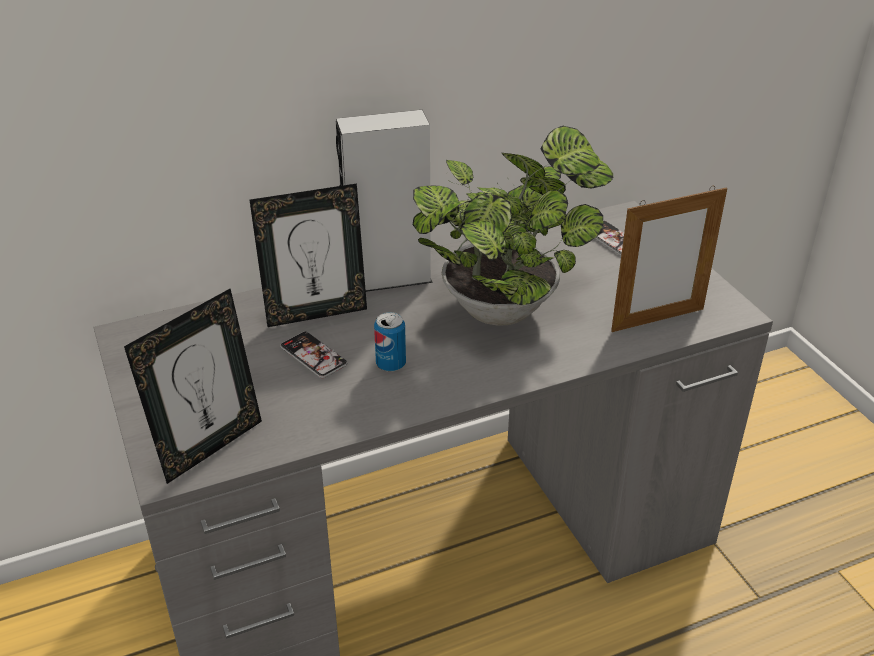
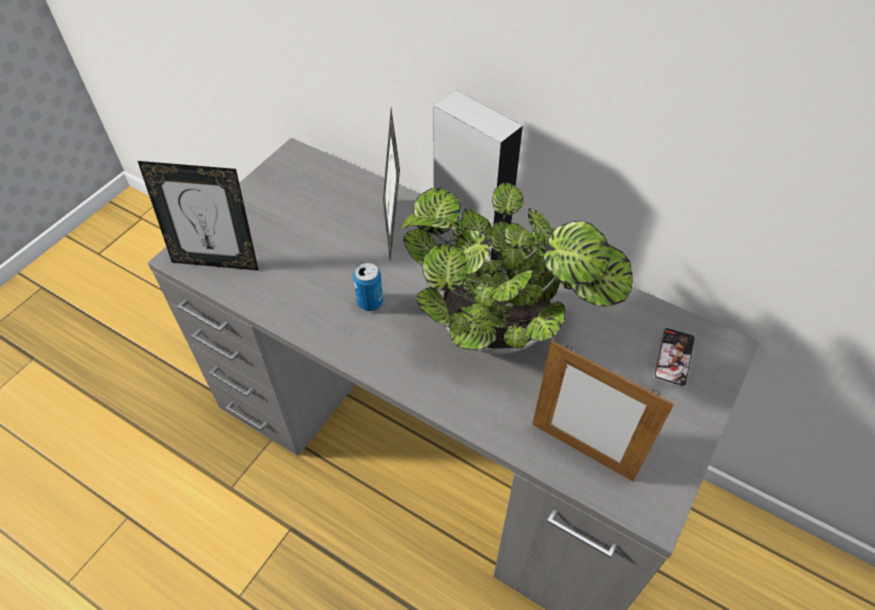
camera: 55 degrees right, 15 degrees up
picture frame [250,184,367,327] -> picture frame turned 45 degrees clockwise [383,109,400,259]
phone [280,332,348,378] -> none

